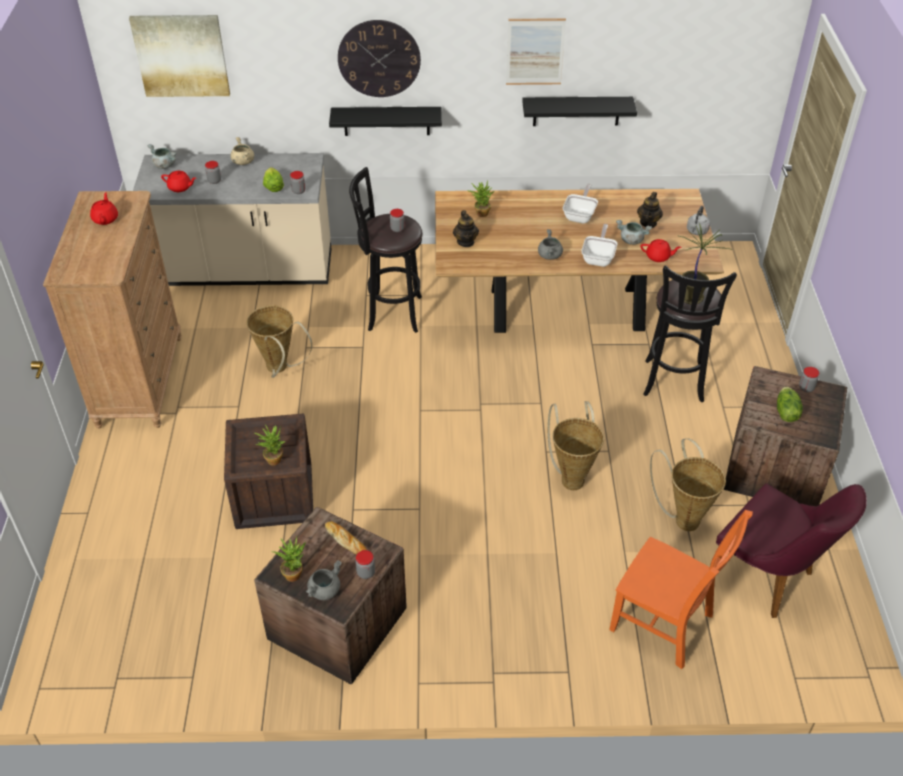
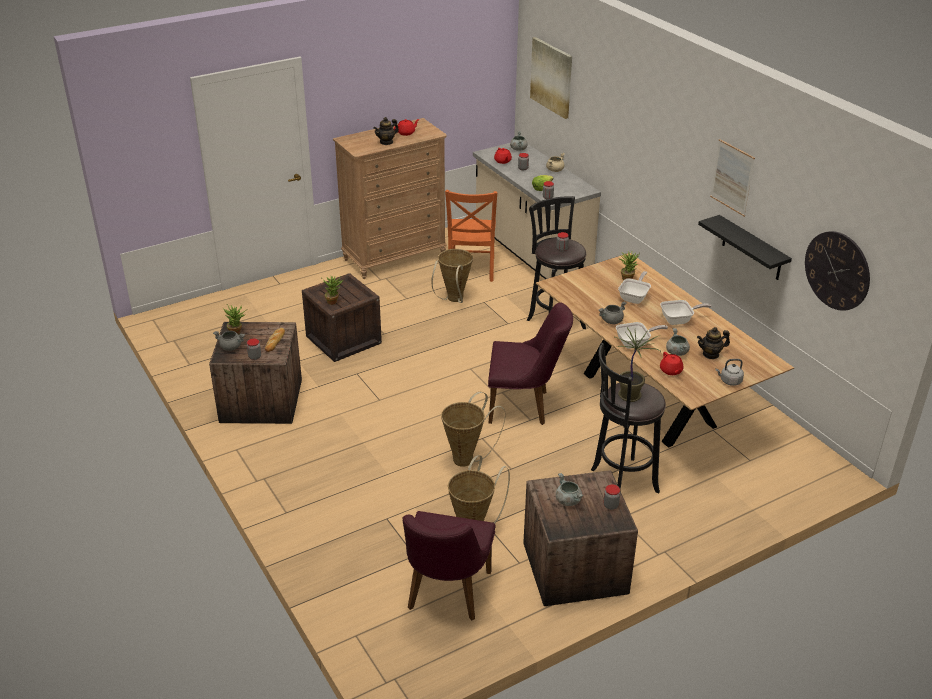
camera: 60 degrees right, 10 degrees down
black shelf [329,107,442,136] -> none
wall clock [338,20,421,97] -> wall clock moved to [805,231,870,311]
teapot [453,210,479,247] -> teapot moved to [373,117,399,145]
orange chair [609,510,753,669] -> orange chair moved to [445,190,497,282]
lettuce [777,386,803,422] -> grey cooking pot [556,473,583,506]
none -> purple chair [488,303,573,425]
none -> frying pan [618,271,651,304]

